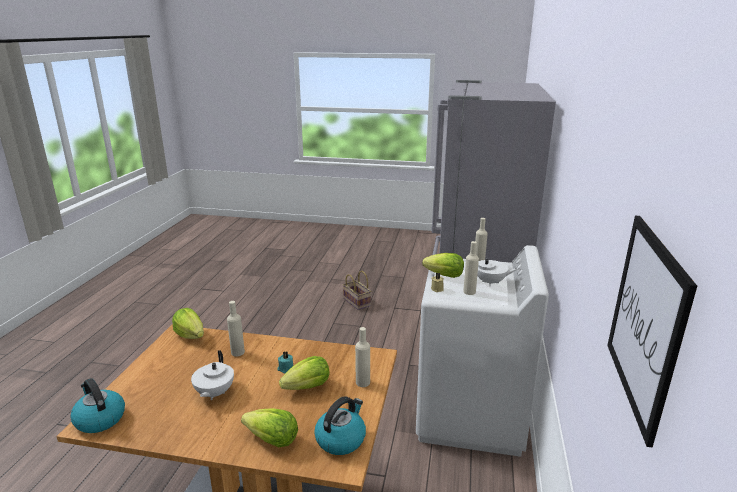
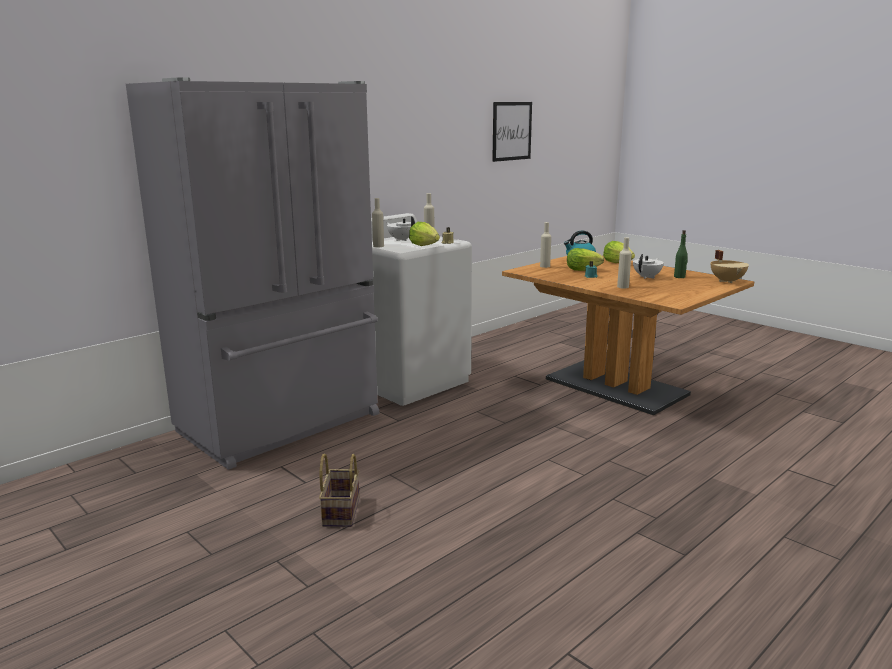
camera: 145 degrees left, 5 degrees down
kettle [70,378,125,433] -> beige cooking pot [711,250,749,283]
lettuce [172,308,204,339] -> none
none -> green bottle [674,230,688,278]

